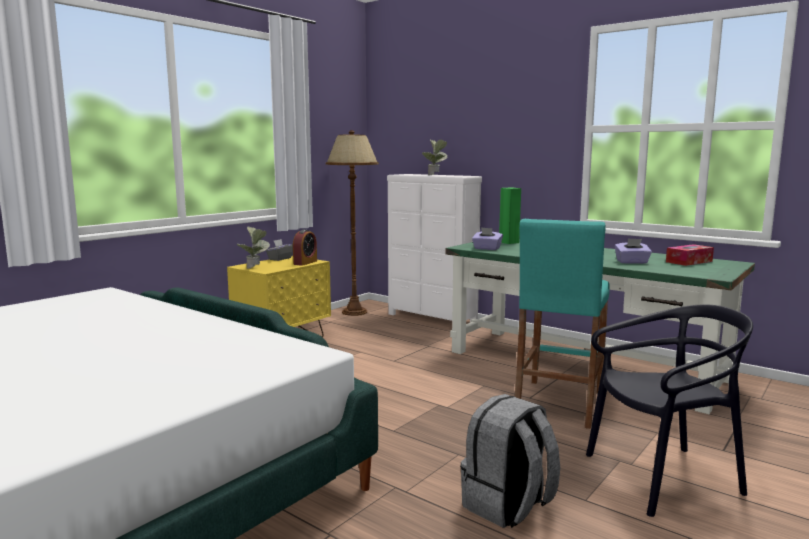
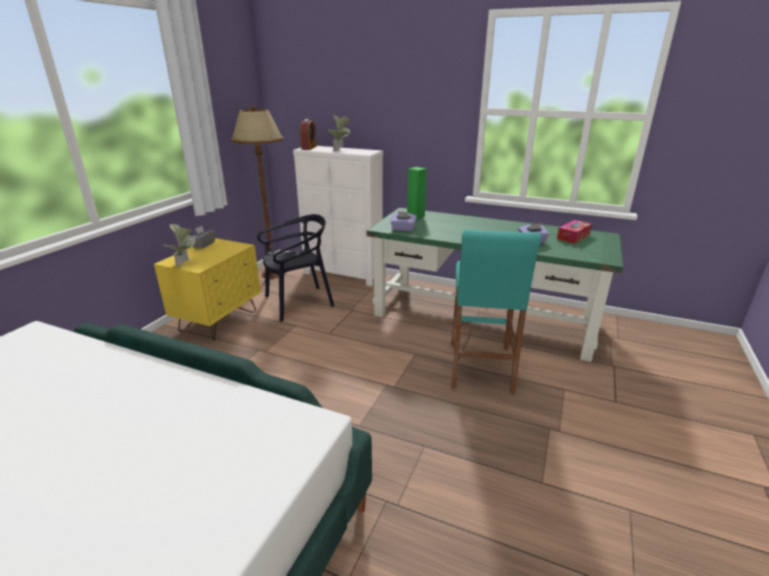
camera: 15 degrees left, 15 degrees up
alarm clock [293,230,317,266] -> alarm clock moved to [300,119,317,150]
grey backpack [460,394,560,528] -> none
black chair [586,304,753,517] -> black chair moved to [257,214,334,322]

